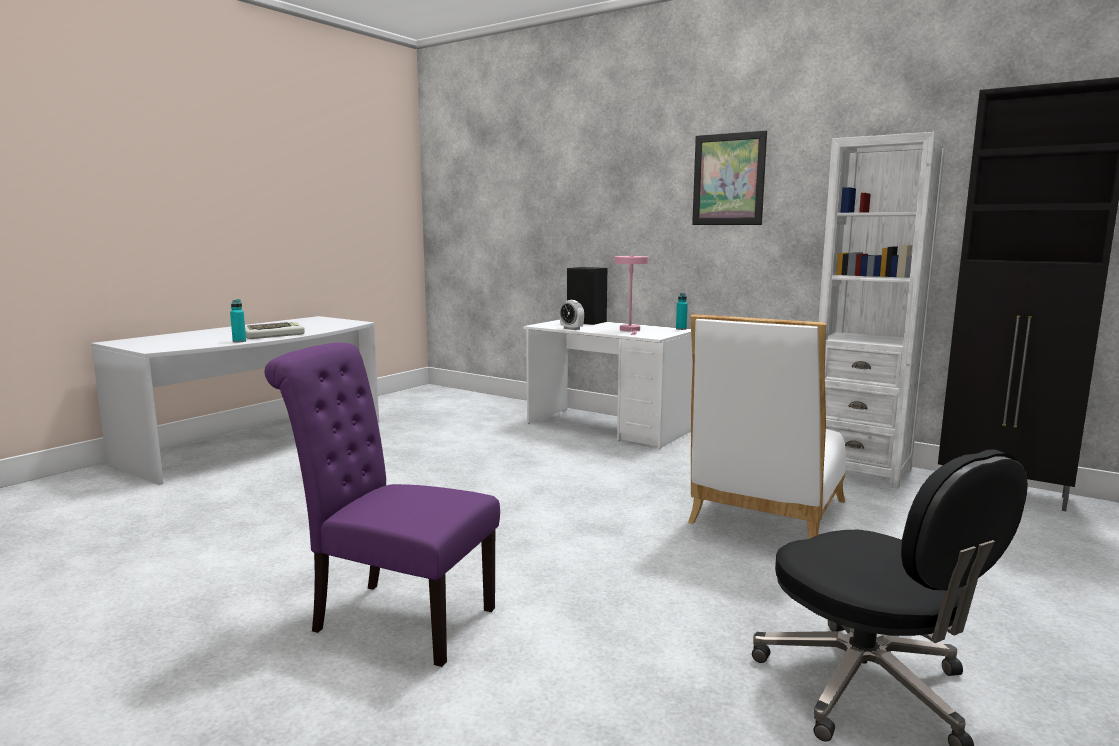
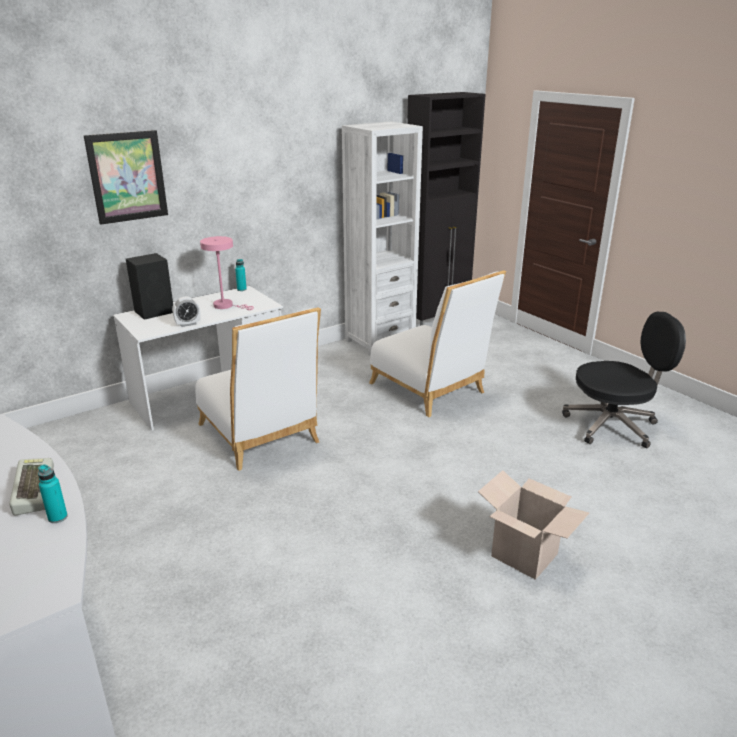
camera: 70 degrees left, 15 degrees up
purple chair [264,343,500,667] -> cardboard box [478,470,589,580]
picture [692,131,767,225] -> picture moved to [84,130,168,225]
none -> white chair [195,307,321,471]

